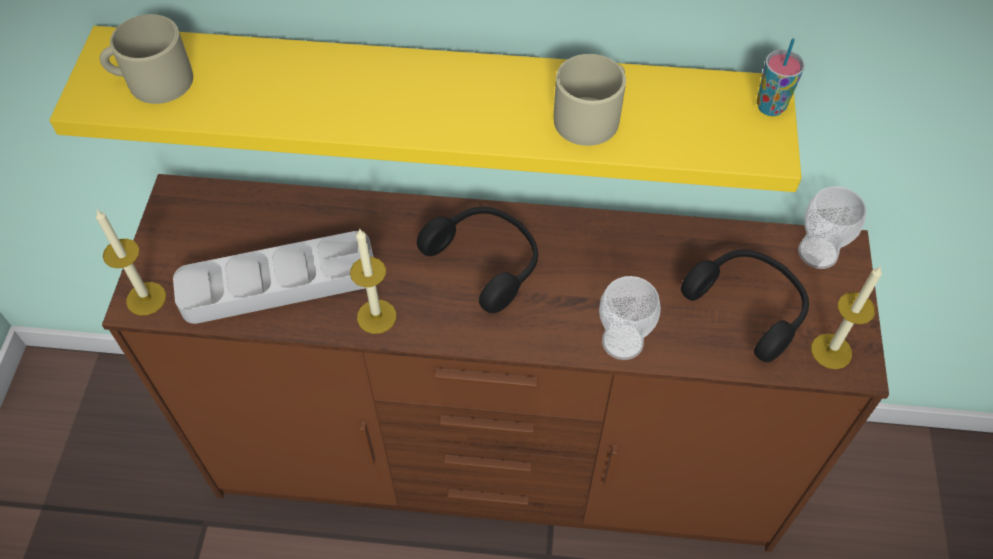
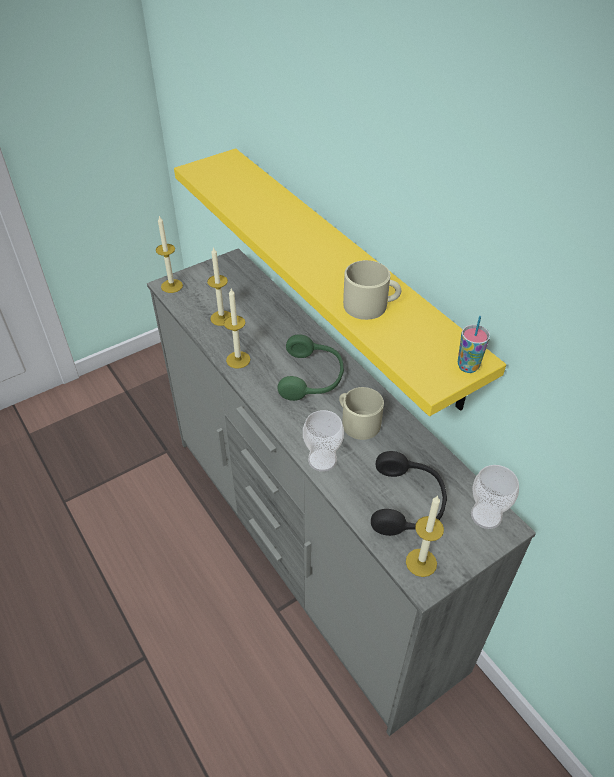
camera: 50 degrees right, 10 degrees down
beige mug [100,14,193,104] -> beige mug moved to [339,387,384,440]
brown dresser [102,174,889,552] -> grey dresser [147,248,536,736]
grey tray [173,231,373,324] -> candle [207,247,231,326]
black headphones [417,207,538,313] -> green headphones [278,334,344,401]

